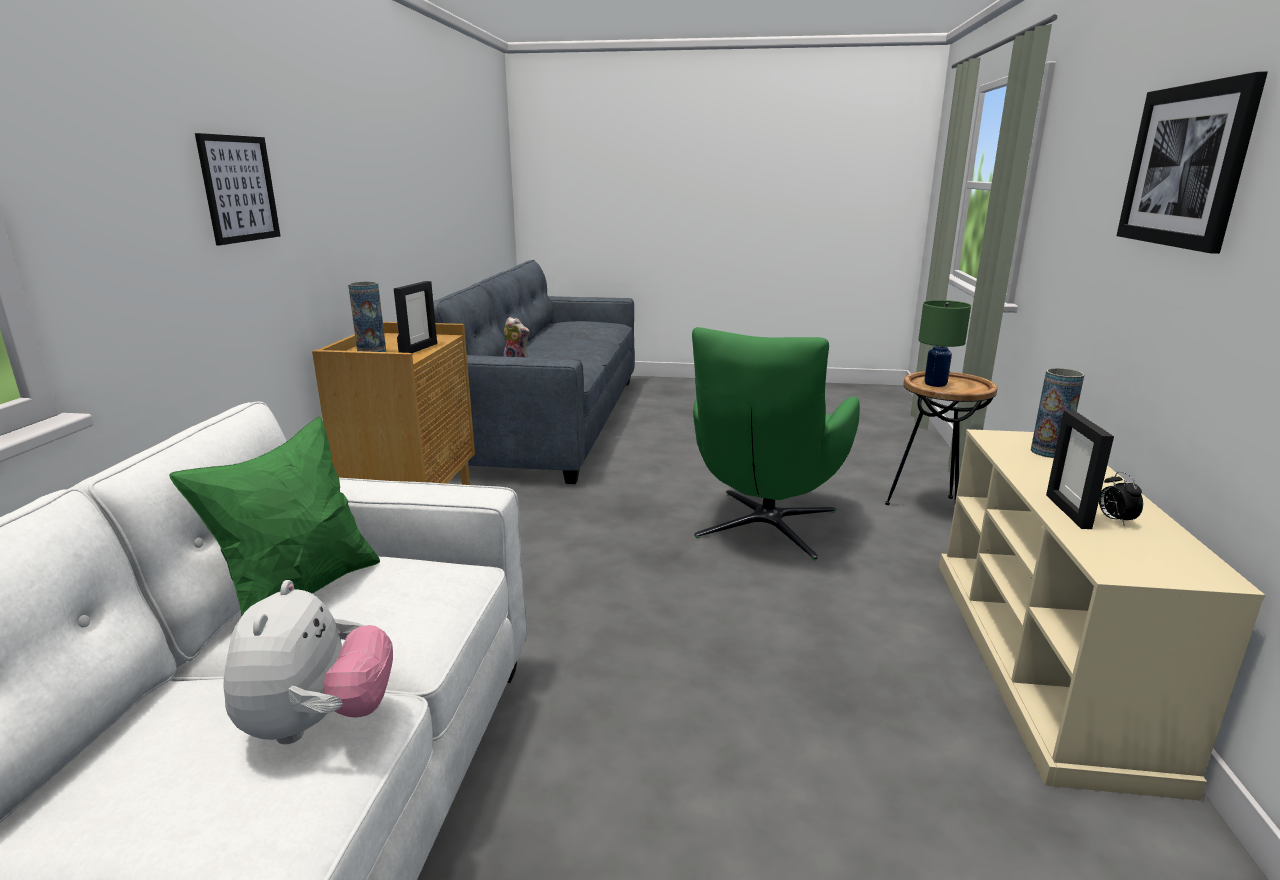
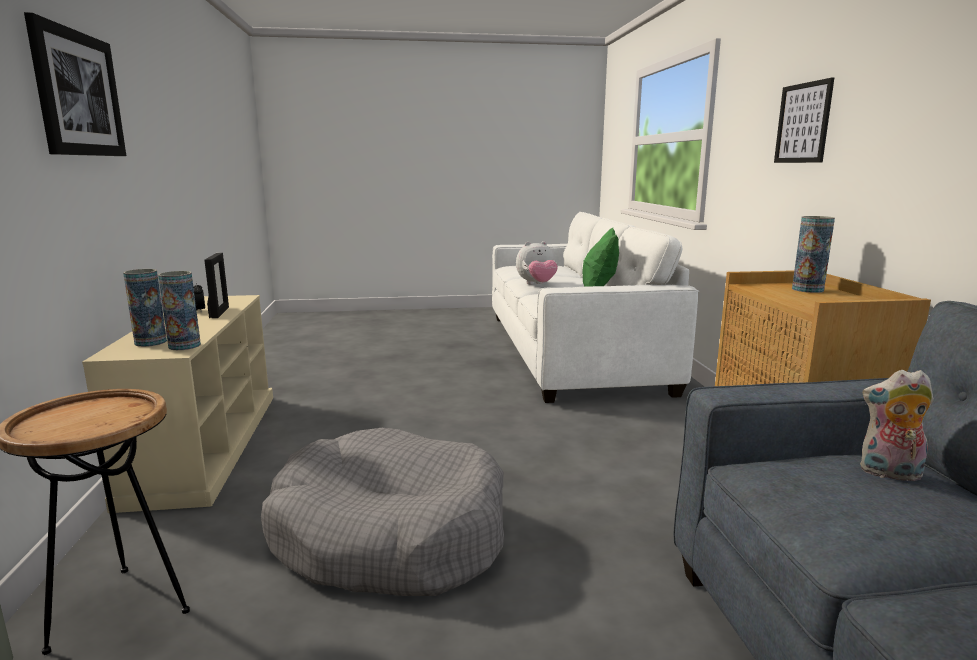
camera: 165 degrees right, 5 degrees down
plush toy [223,580,393,744] -> plush toy turned 90 degrees counterclockwise [516,241,558,284]
picture frame [394,281,437,353] -> none
green armchair [692,327,860,560] -> grey dog bed [261,428,504,596]
green table lamp [918,300,971,387] -> none
none -> vase [158,271,201,350]

